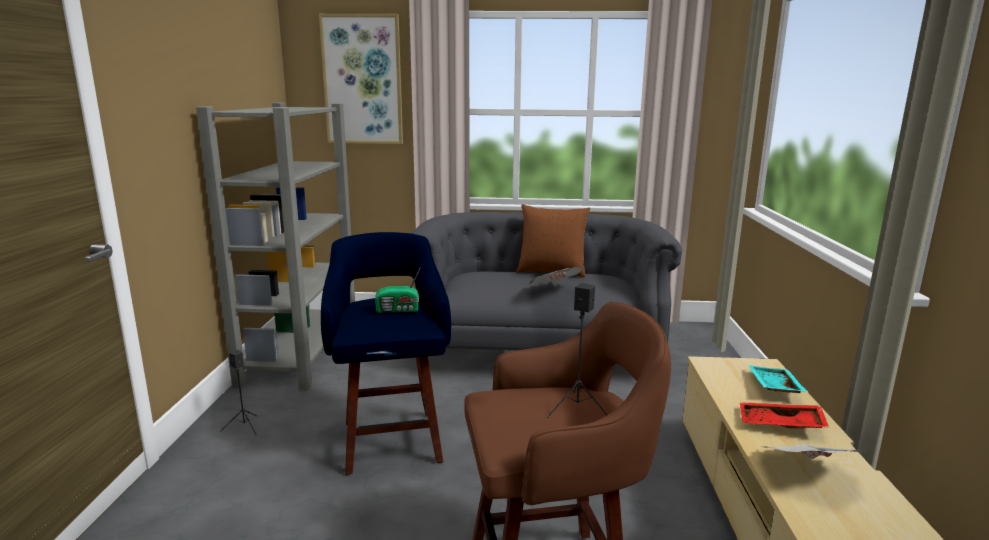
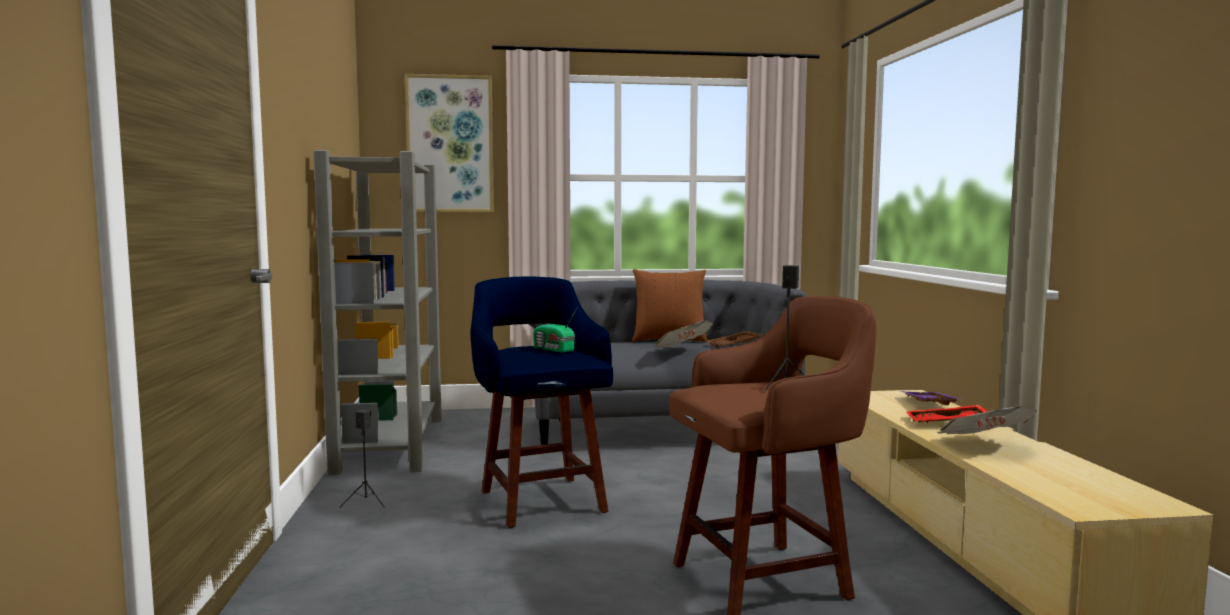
camera: 10 degrees left, 10 degrees down
radio [375,268,420,313] -> radio turned 60 degrees clockwise [533,307,578,353]
turquoise tray [748,365,808,393] -> purple tray [901,391,963,405]
none -> brown tray [706,331,764,347]

